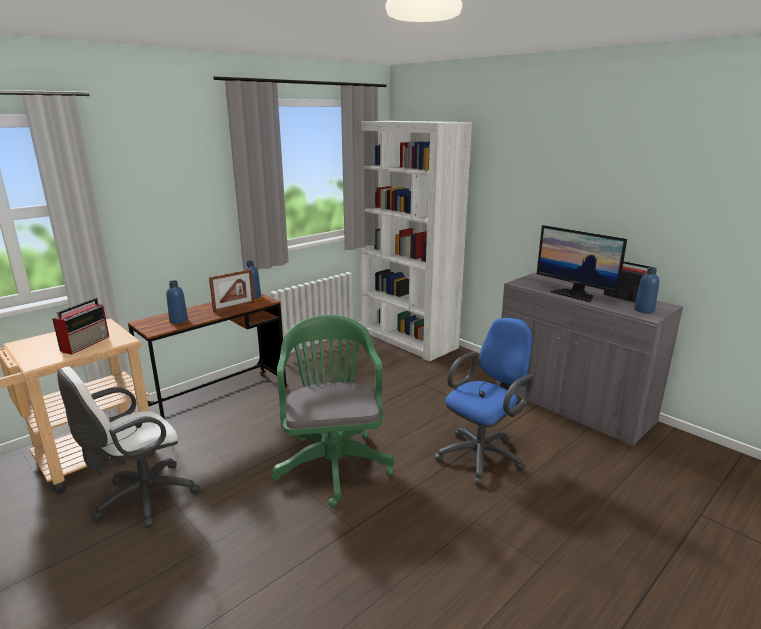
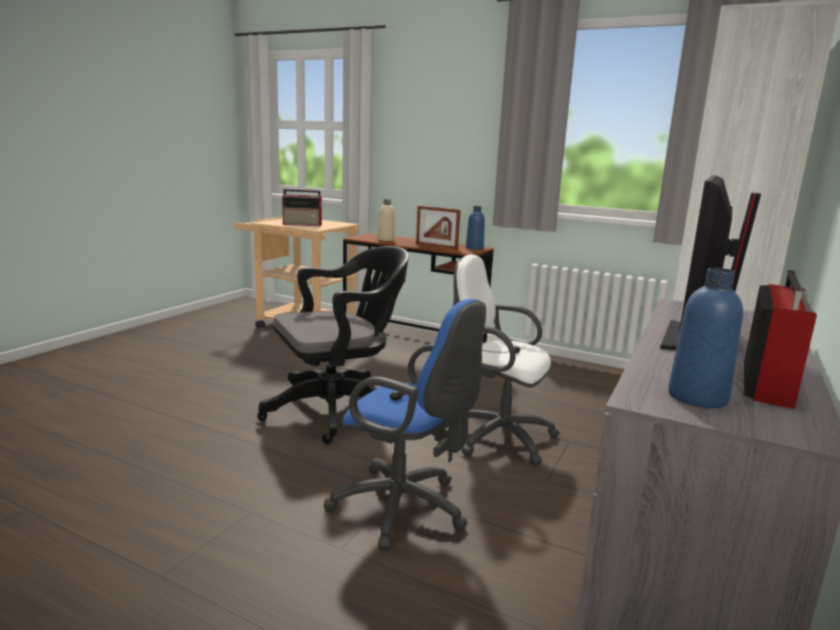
camera: 70 degrees right, 5 degrees down
white office chair [57,367,200,528] -> white office chair moved to [448,254,560,466]
blue bottle [166,280,188,323] -> beige bottle [378,199,395,241]
green office chair [272,315,394,507] -> black office chair [257,246,409,444]

